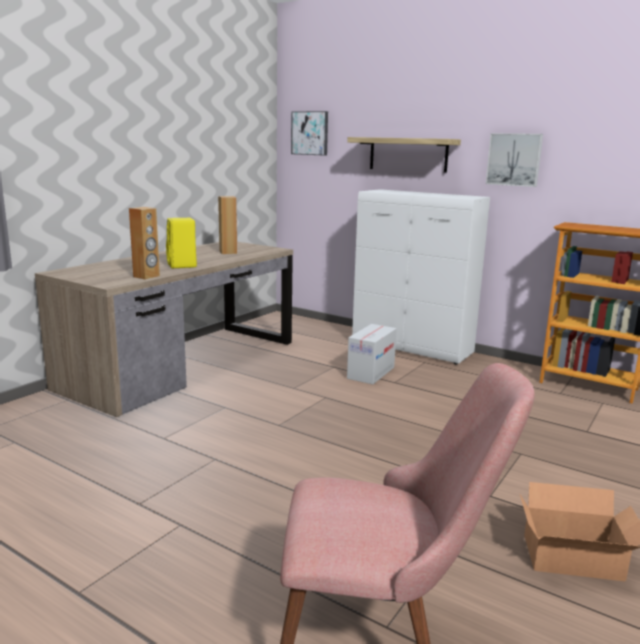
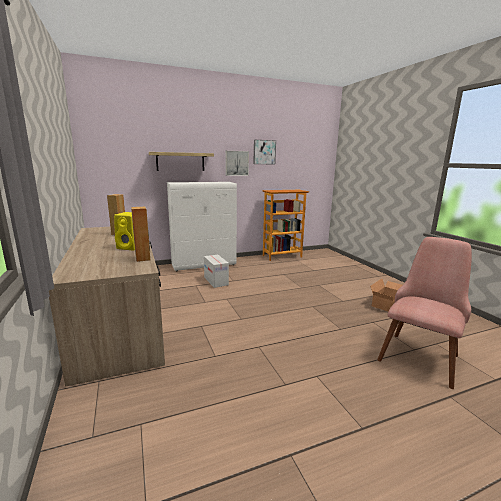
camera: 55 degrees left, 0 degrees up
picture [291,111,328,156] -> picture moved to [253,140,276,164]

